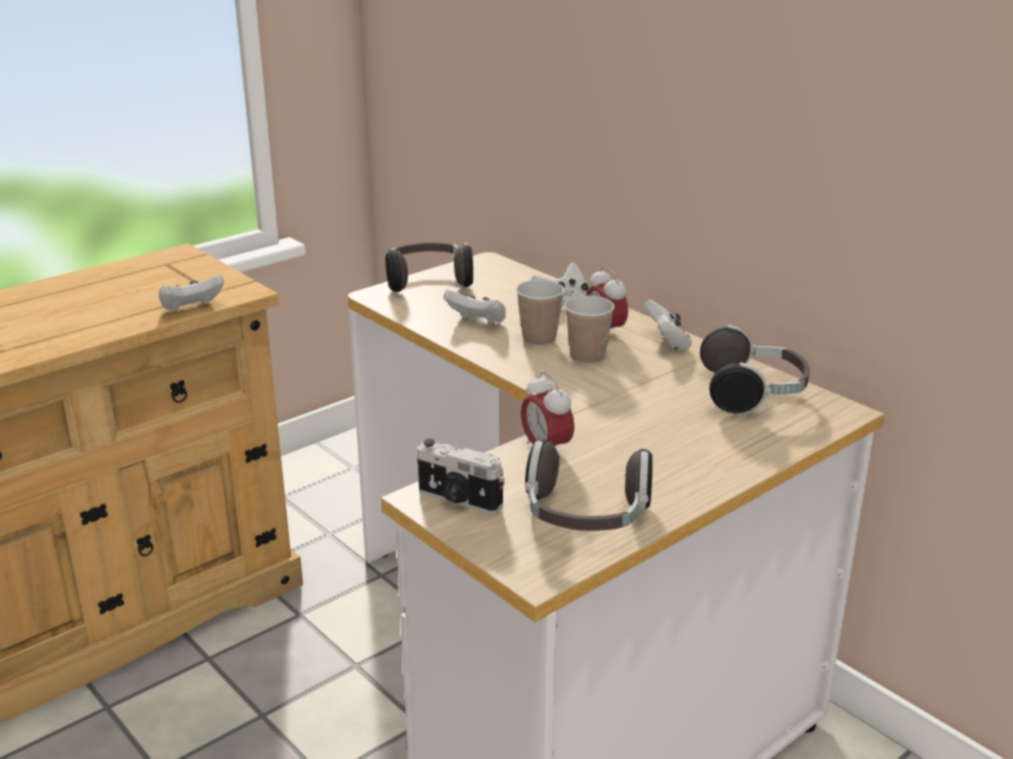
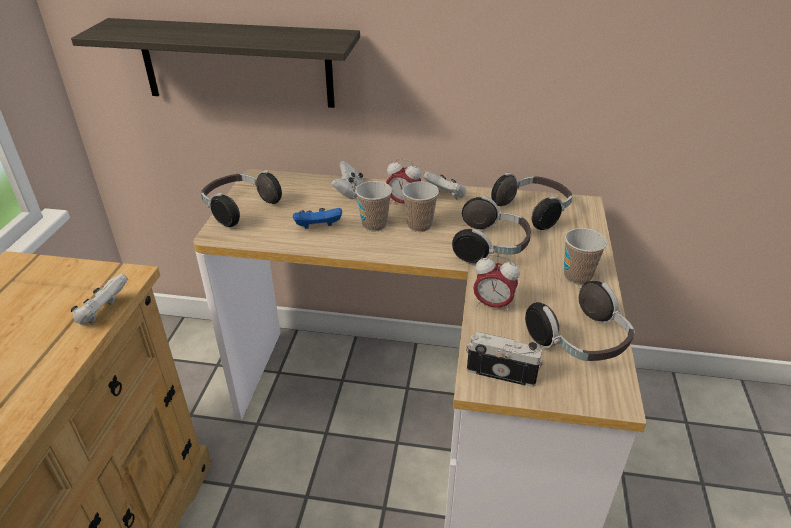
camera: 40 degrees left, 10 degrees up
camera [417,439,505,514] -> camera turned 150 degrees counterclockwise [466,332,543,387]
white game controller [444,290,506,325] -> blue game controller [293,208,342,229]
none -> shelf [71,18,360,108]
none -> headphones [452,196,531,265]
none -> cup [564,228,607,285]

